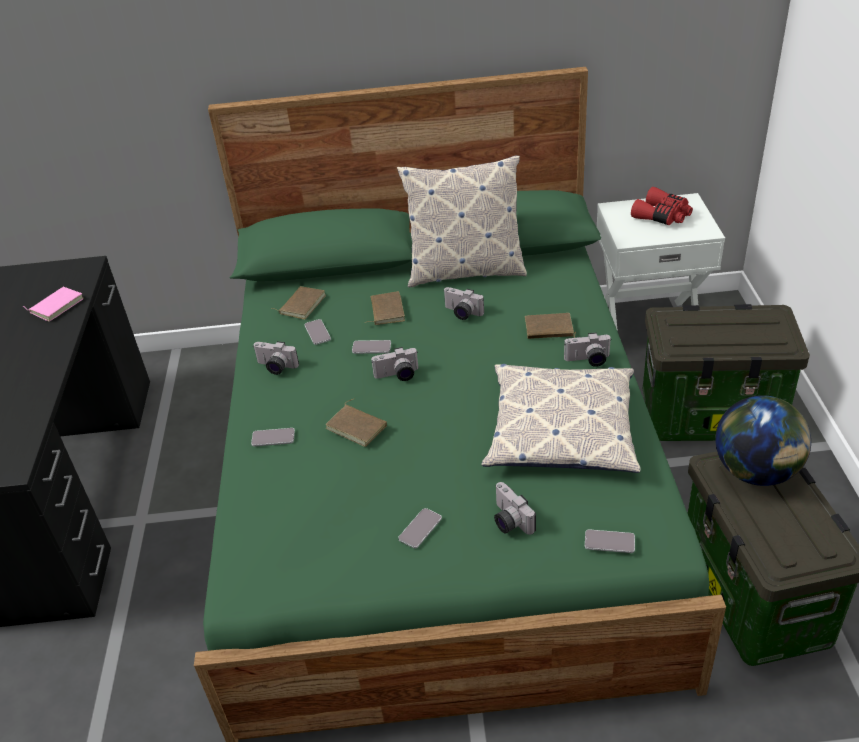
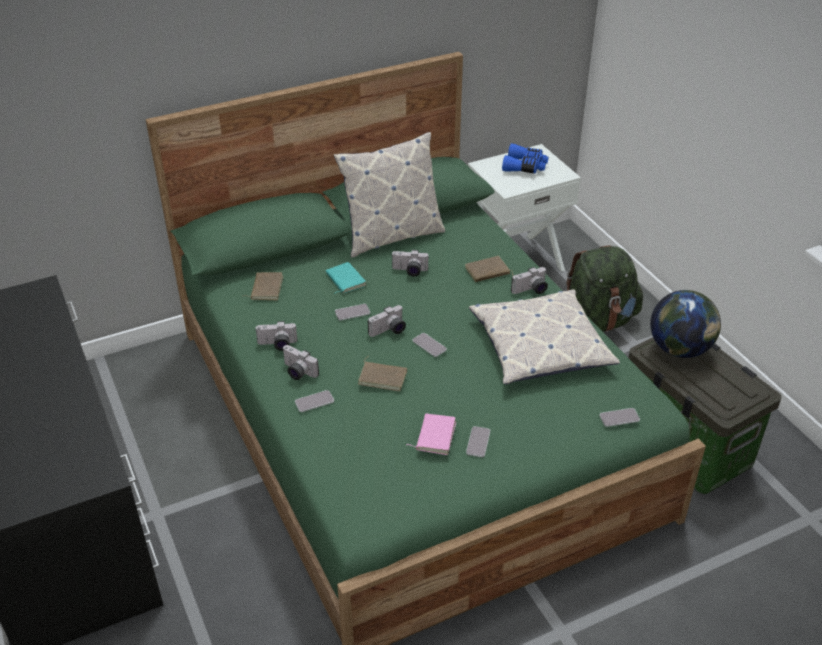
camera: 25 degrees left, 0 degrees up
pink book [23,287,84,321] -> pink book moved to [406,414,456,455]
phone [304,319,331,345] -> phone moved to [413,333,447,357]
brown book [365,291,405,325] -> turquoise book [326,262,366,294]
camera [494,482,536,535] -> camera moved to [283,345,319,380]
red binoculars [631,187,693,225] -> blue binoculars [502,143,549,173]
storage box [643,304,810,441] -> green backpack [566,245,643,332]

